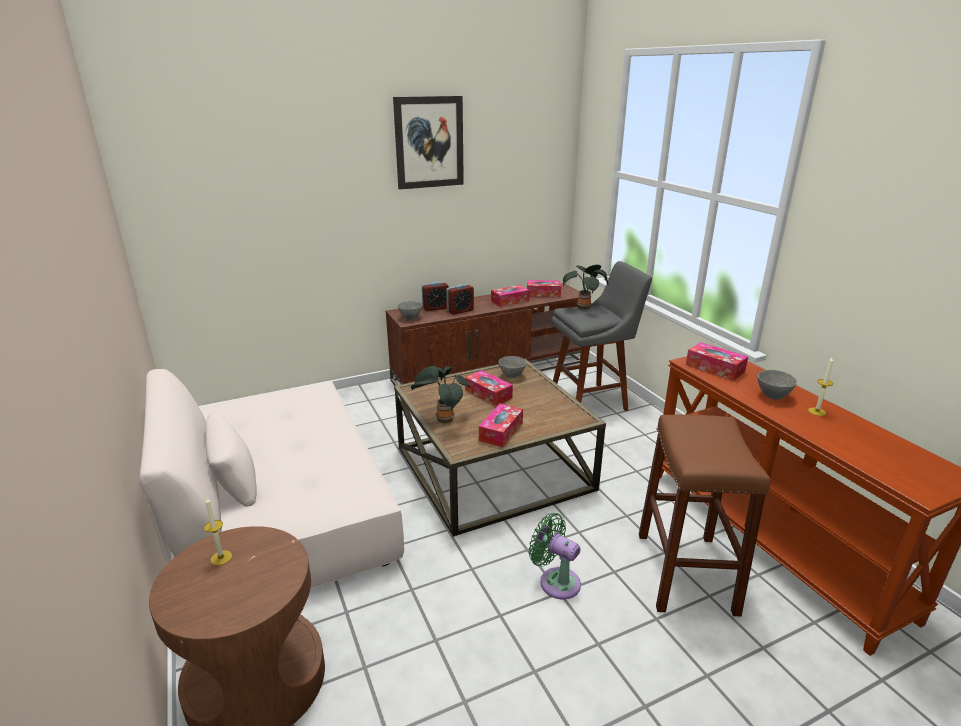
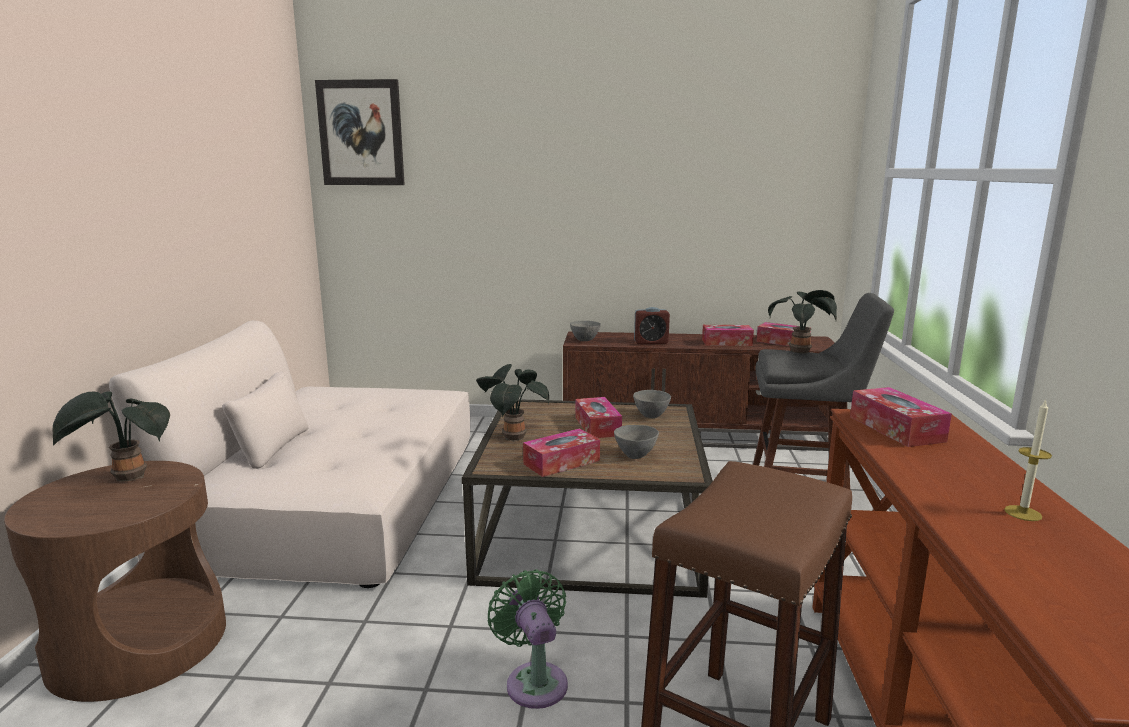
camera: 30 degrees right, 10 degrees down
candle [204,498,232,565] -> potted plant [52,391,170,482]
picture [393,96,464,190] -> picture moved to [315,79,405,185]
alarm clock [422,282,449,311] -> none
grey bowl [757,370,797,400] -> grey bowl moved to [614,425,659,459]

